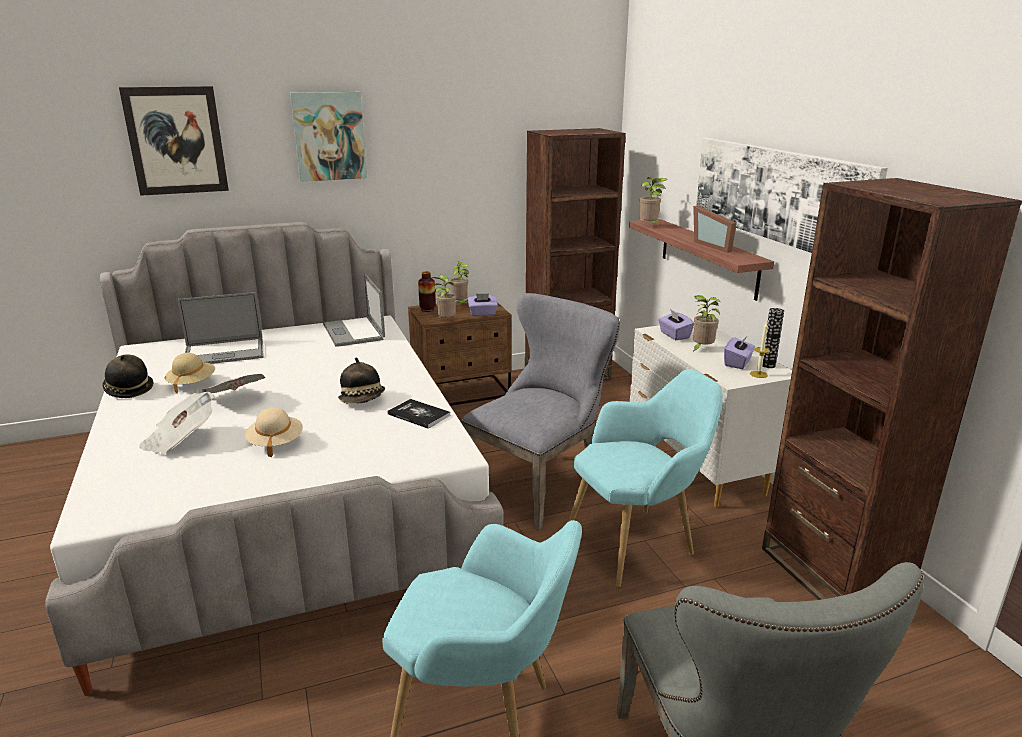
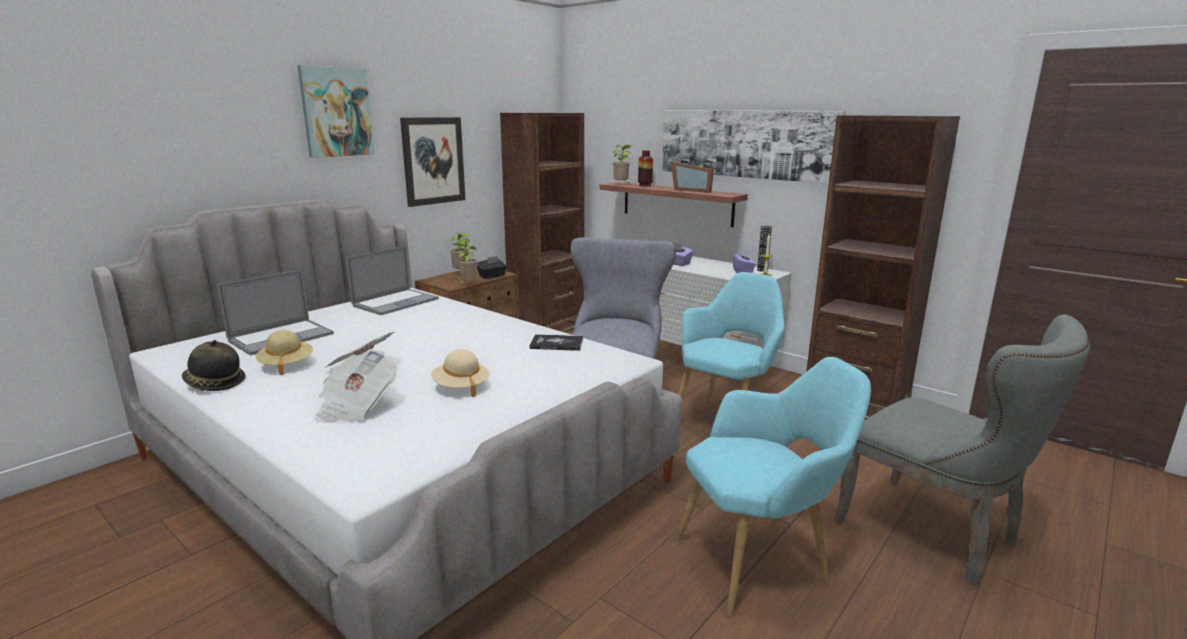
camera: 30 degrees left, 5 degrees down
picture [119,86,229,196] -> picture moved to [400,117,465,207]
laptop [323,273,385,347] -> laptop turned 90 degrees counterclockwise [346,246,439,315]
hat [338,357,385,404] -> none
vase [418,271,436,312] -> vase moved to [638,150,653,186]
purple tissue box [467,293,498,316] -> black tissue box [477,256,507,279]
potted plant [693,295,720,352] -> none

